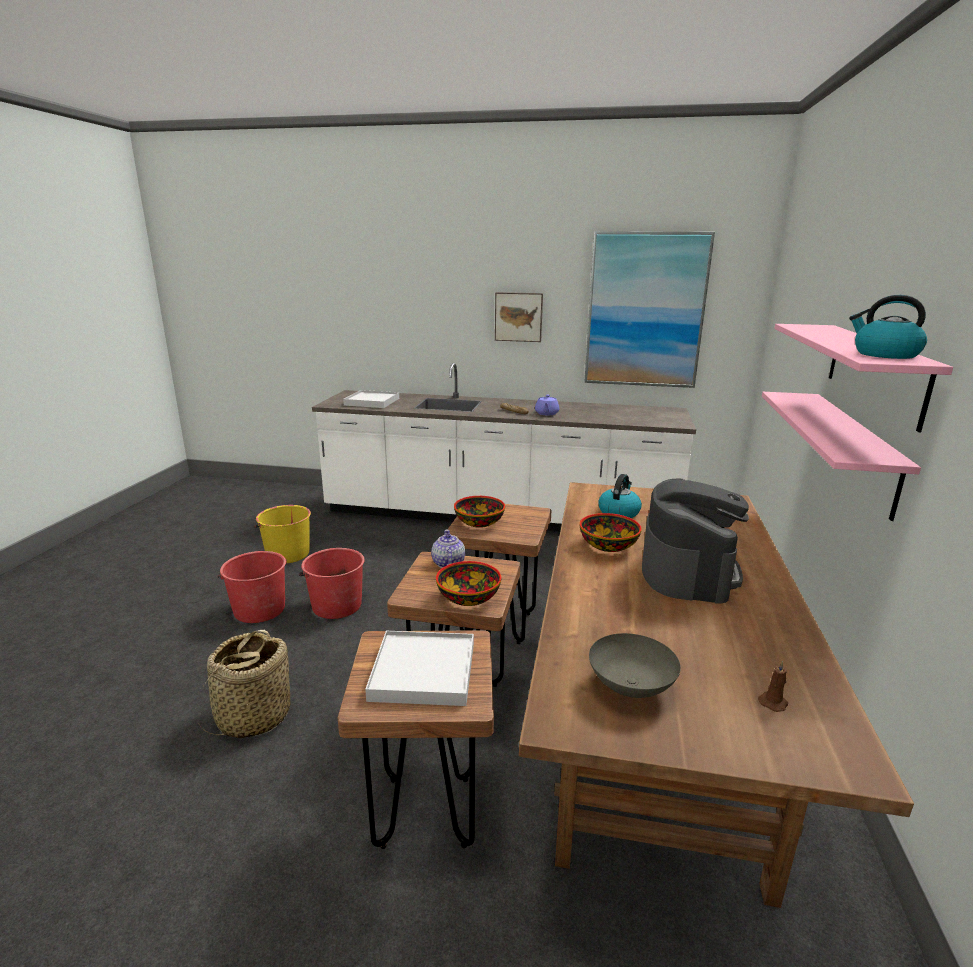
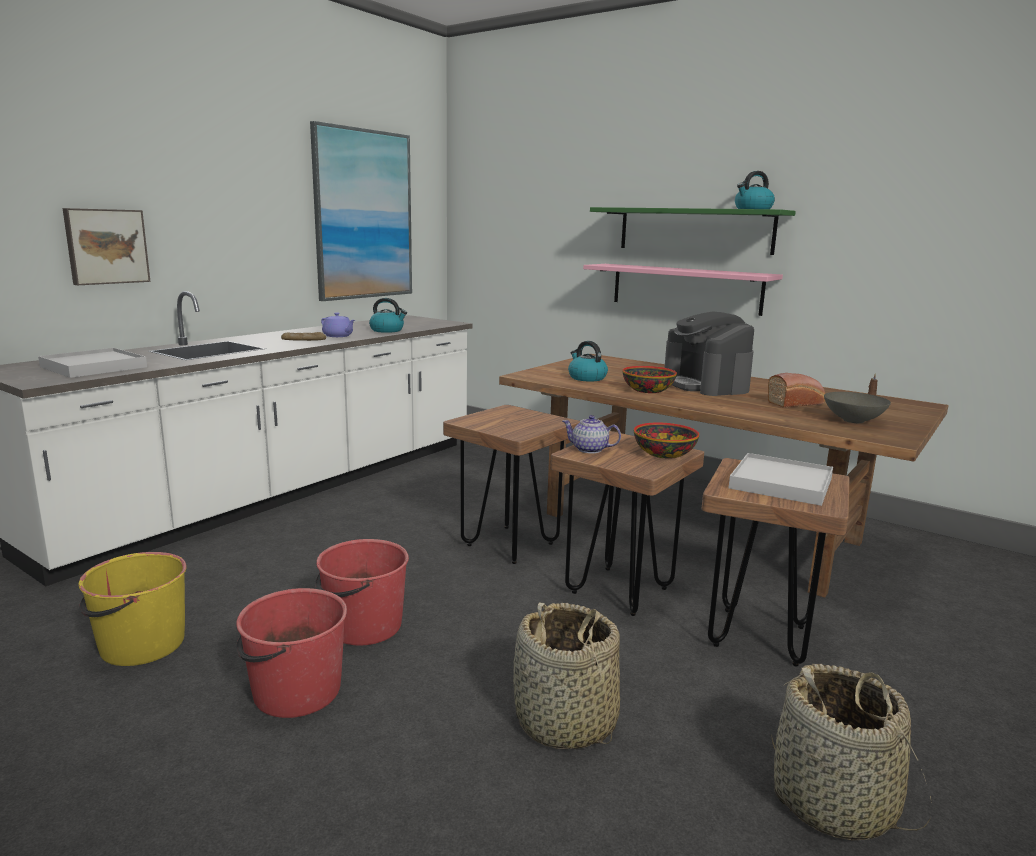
camera: 65 degrees left, 5 degrees down
bowl [454,496,505,528] -> none
picture [495,292,543,342] -> picture moved to [63,208,150,285]
coffee machine [642,479,749,604] -> coffee machine turned 150 degrees counterclockwise [664,312,754,396]
pink shelf [774,324,953,432] -> green shelf [590,207,796,255]
none -> kettle [369,298,407,333]
none -> bread [768,373,825,408]
none -> basket [771,664,932,841]

